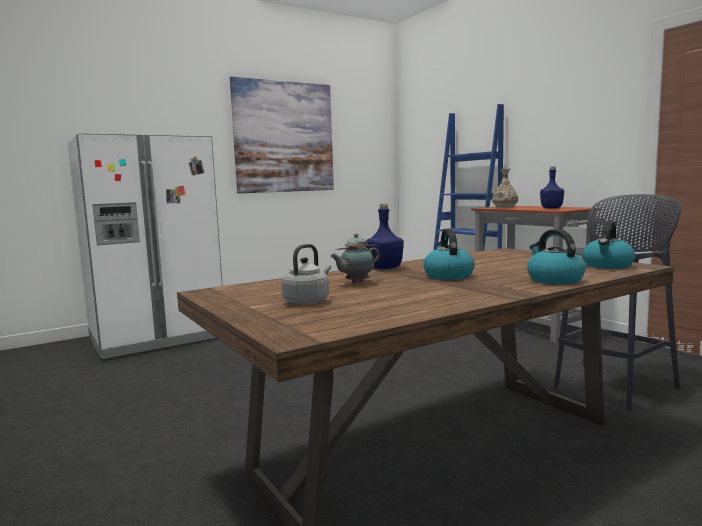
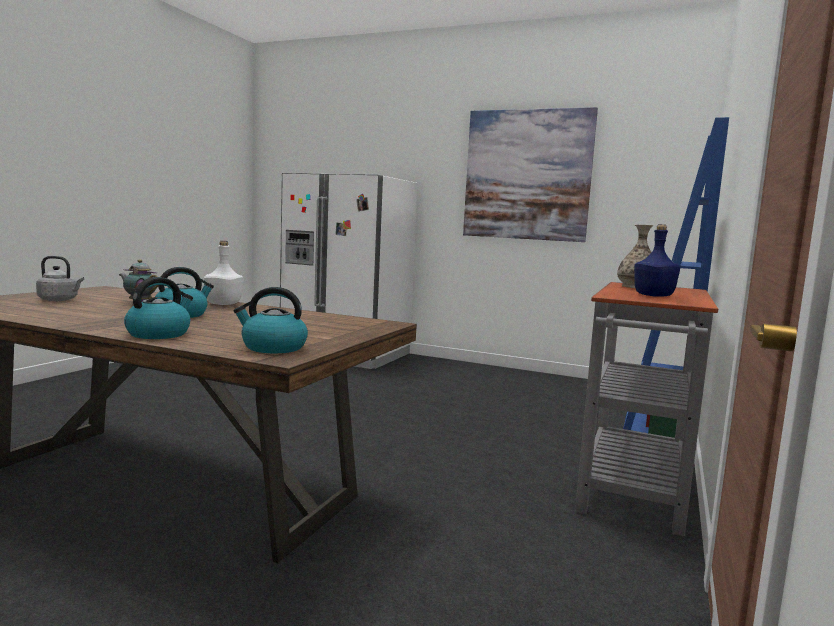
camera: 55 degrees right, 0 degrees up
blue bottle [366,204,404,269] -> white bottle [204,241,243,305]
grey stool [554,194,681,410] -> none

